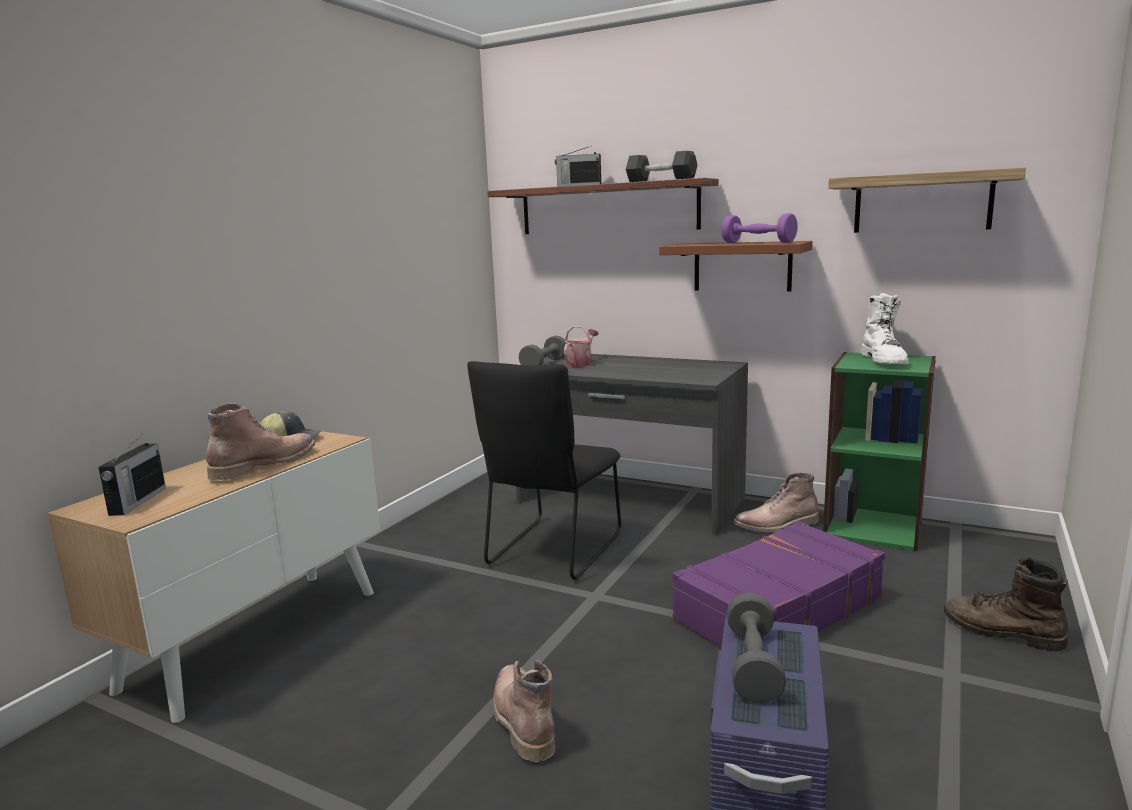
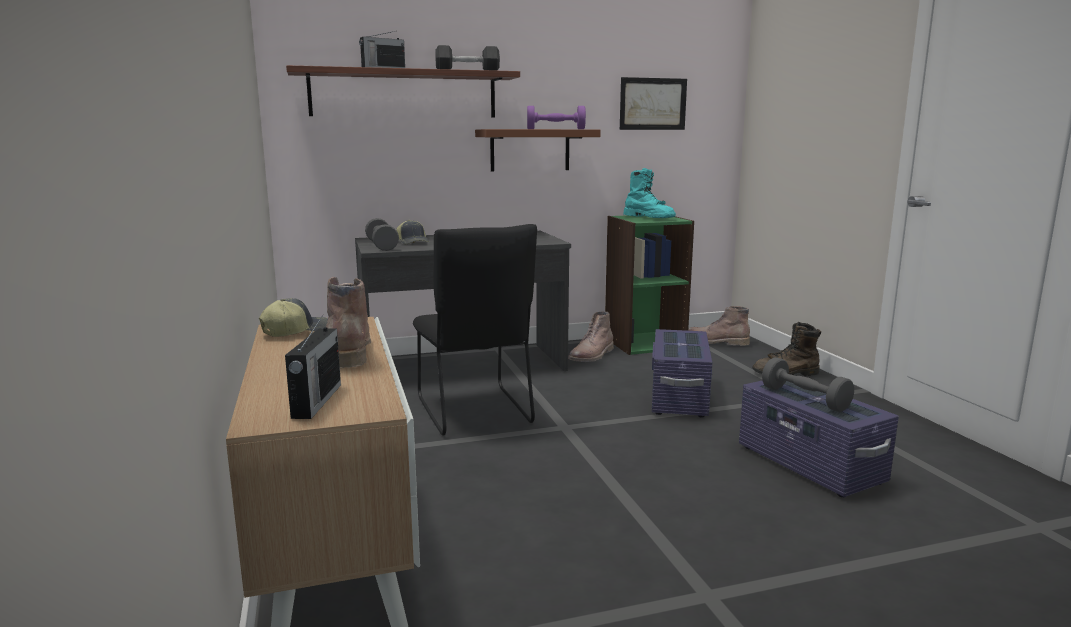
camera: 45 degrees left, 0 degrees up
radio [98,433,166,516] -> radio turned 45 degrees clockwise [285,315,341,419]
brown boot [493,660,556,762] -> brown boot moved to [688,306,750,346]
watering can [564,326,598,367] -> cap [396,220,429,245]
purple suitcase [672,521,885,647] -> purple storage box [652,329,712,418]
shelf [828,167,1026,233] -> picture [620,77,687,130]
white boot [860,293,909,364] -> turquoise boot [623,168,676,218]

